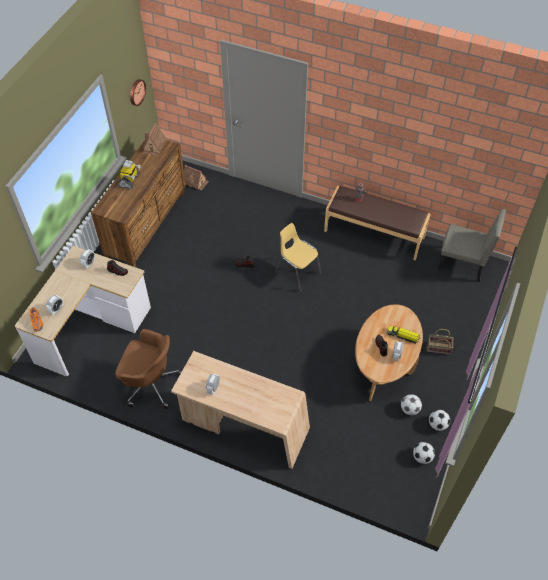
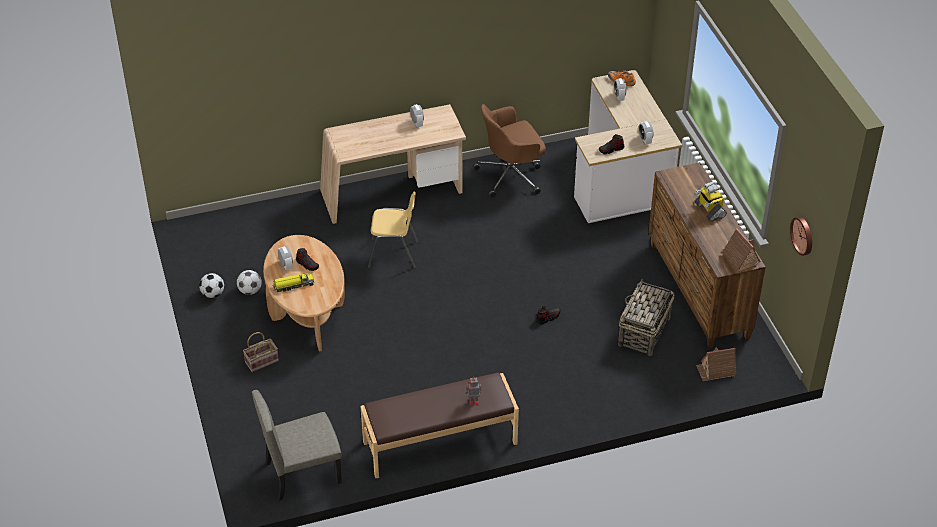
camera: 140 degrees right, 10 degrees down
yellow chair [275,223,322,292] -> yellow chair moved to [368,192,418,268]
football [413,442,435,464] -> none
none -> basket [618,279,674,356]

